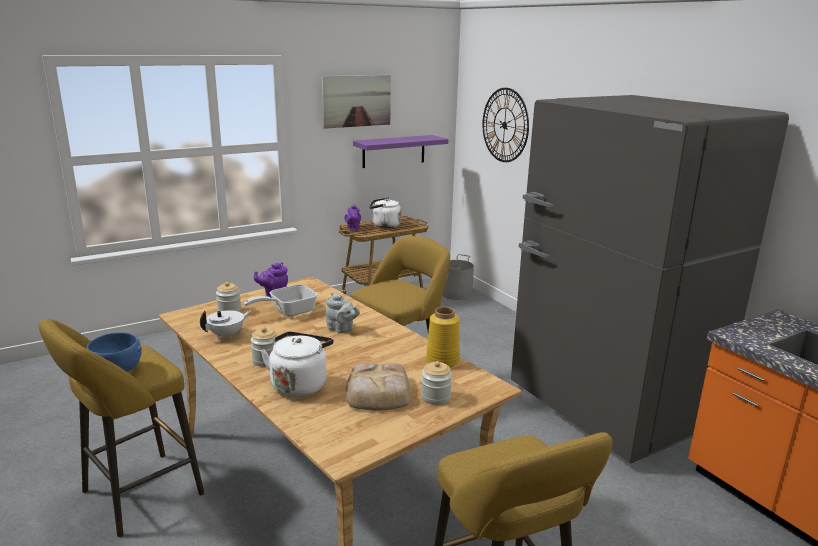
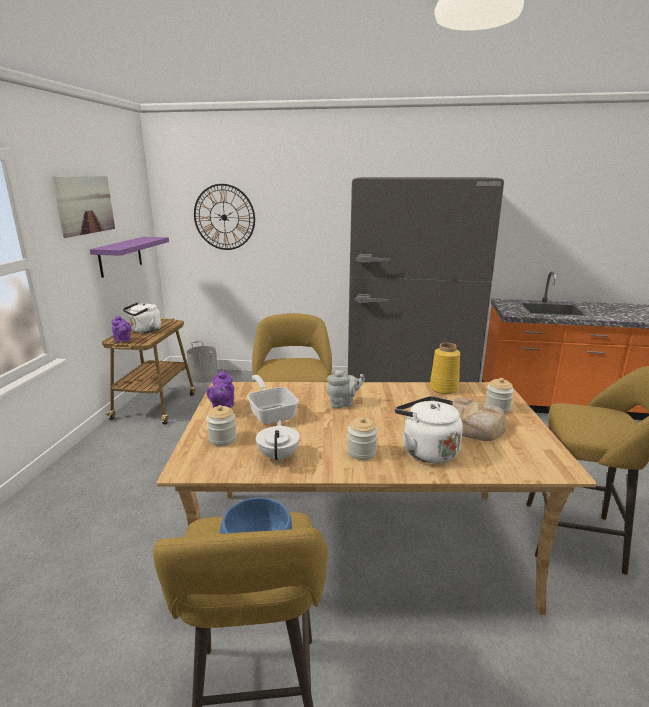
camera: 50 degrees left, 0 degrees up
frying pan [244,284,318,316] -> frying pan turned 150 degrees clockwise [247,375,299,424]

